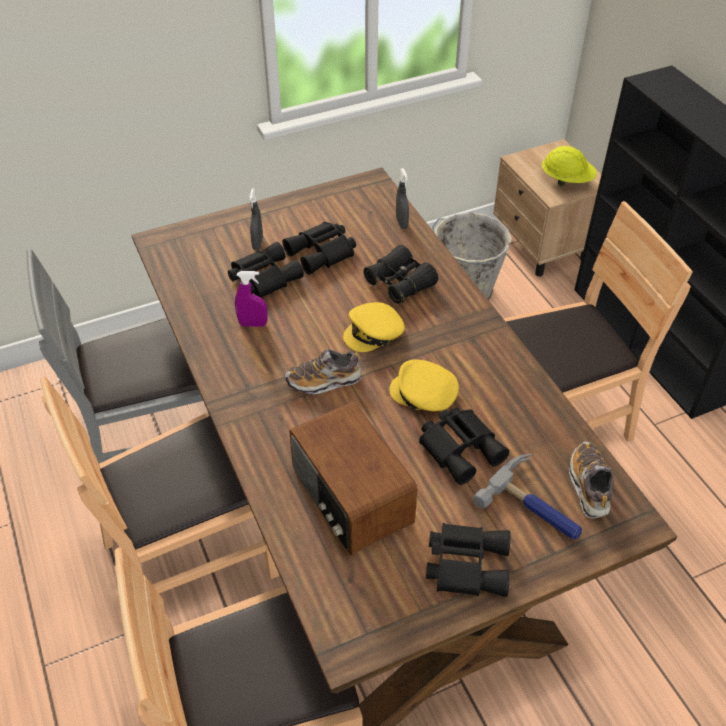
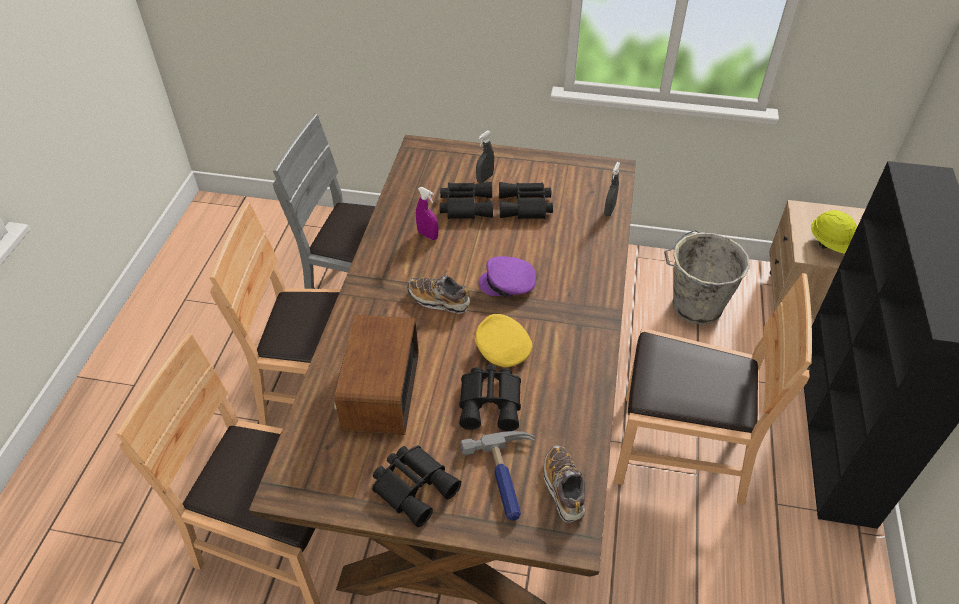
camera: 35 degrees right, 0 degrees up
yellow cap [343,302,405,352] -> purple cap [479,256,536,298]
black binoculars [363,245,438,304] -> none
shoe [569,442,614,518] -> shoe turned 45 degrees counterclockwise [544,445,585,523]

